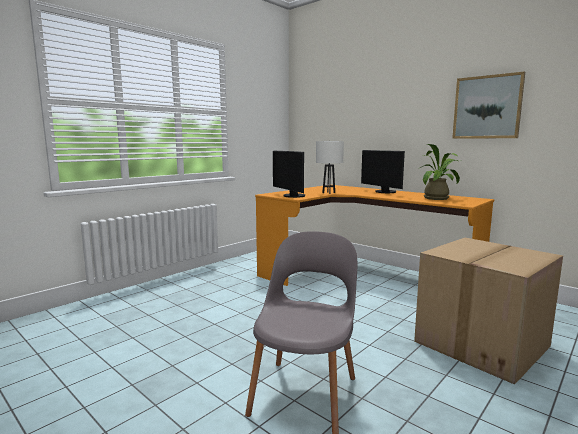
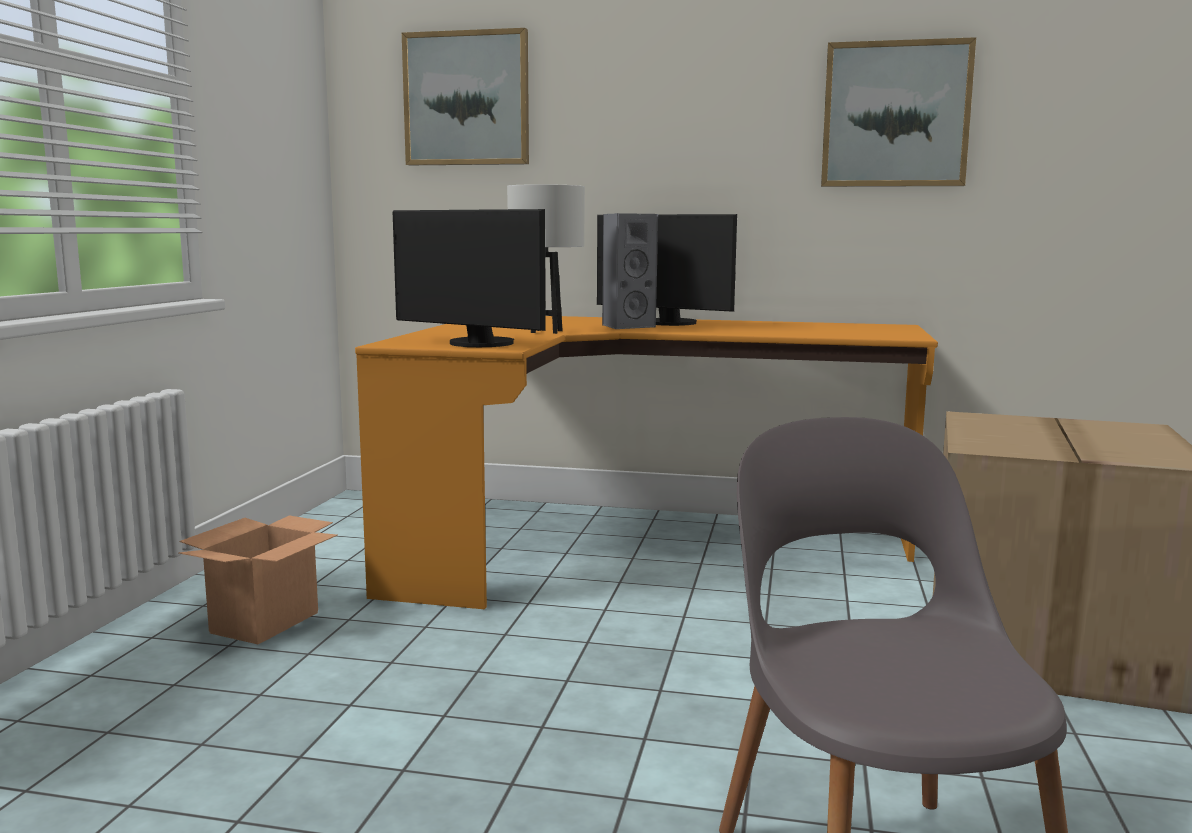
camera: 30 degrees left, 0 degrees up
potted plant [420,144,461,200] -> none
none -> cardboard box [178,516,338,644]
none -> picture [402,28,529,165]
none -> grey speaker [602,213,658,330]

